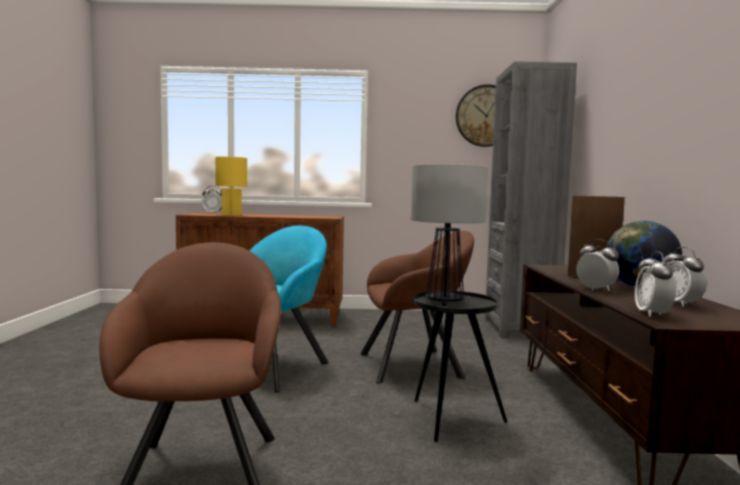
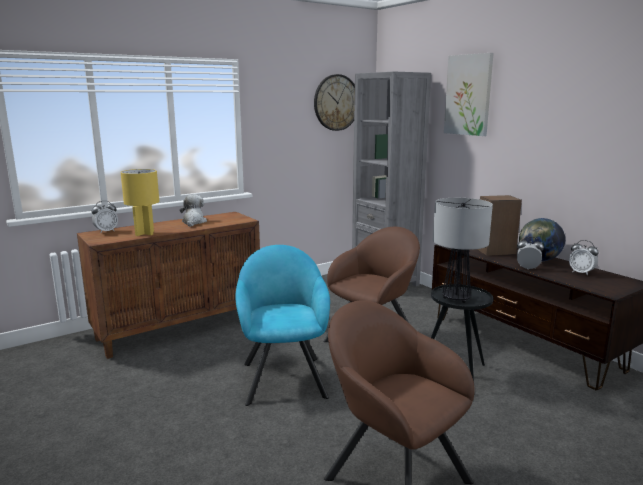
camera: 35 degrees left, 10 degrees up
alarm clock [635,251,677,317] -> none
none -> plush toy [180,195,207,227]
none -> picture [444,53,494,136]

